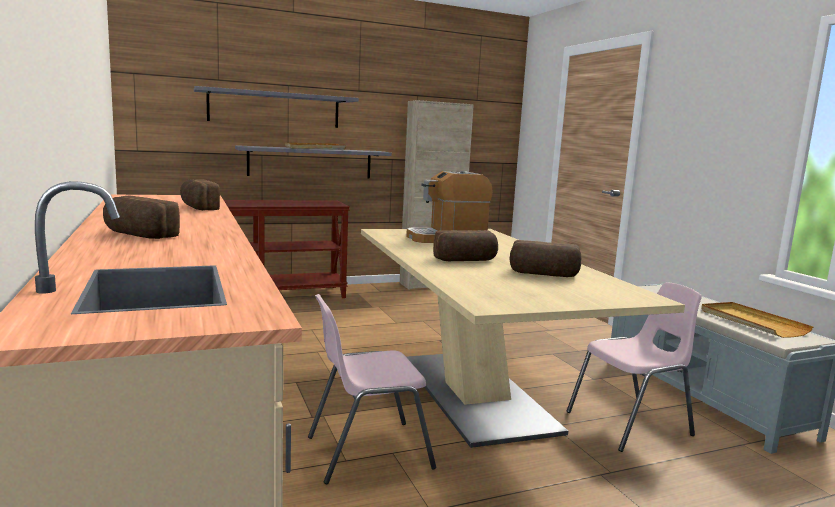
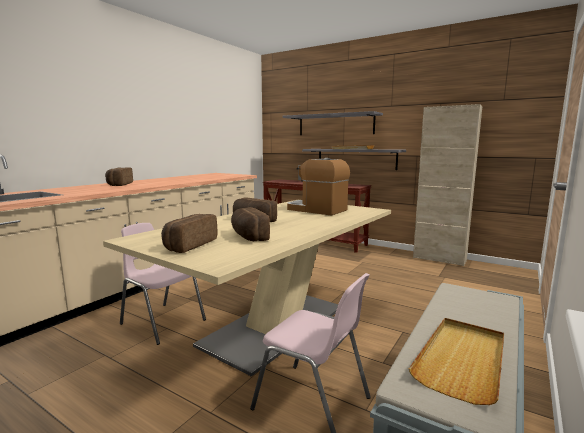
camera: 55 degrees right, 0 degrees up
bread [180,179,220,210] -> bread moved to [161,214,217,253]

